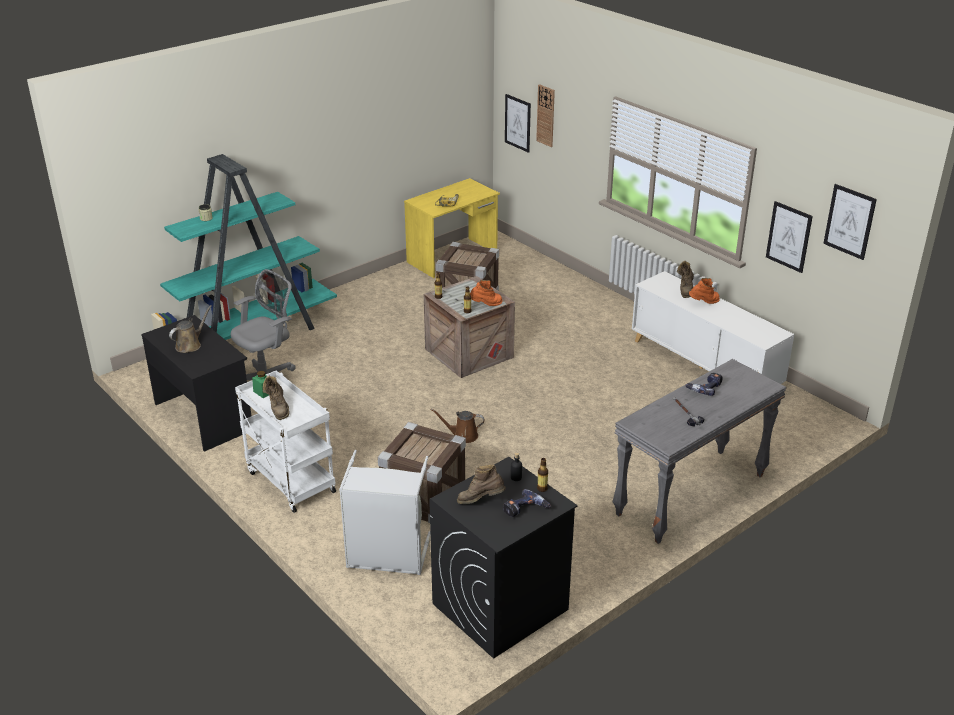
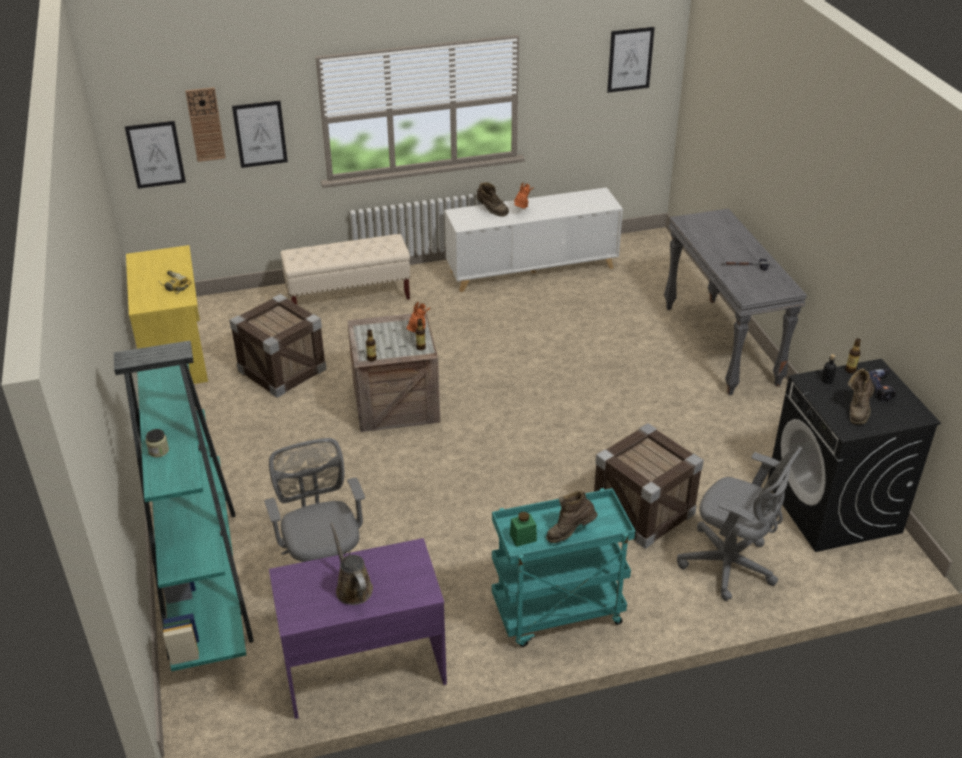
camera: 65 degrees left, 5 degrees up
black desk [141,315,252,452] -> purple desk [269,538,447,719]
white cart [235,370,336,513] -> turquoise cart [492,488,635,647]
brown boot [263,375,290,420] -> brown boot turned 150 degrees clockwise [546,490,598,543]
grey laundry basket [339,450,430,575] -> grey office chair [677,447,802,601]
brown watering can [431,409,485,443] -> none
power drill [685,373,722,396] -> none
picture [766,201,813,273] -> picture moved to [232,101,288,168]
none -> beige bench [280,234,411,304]

